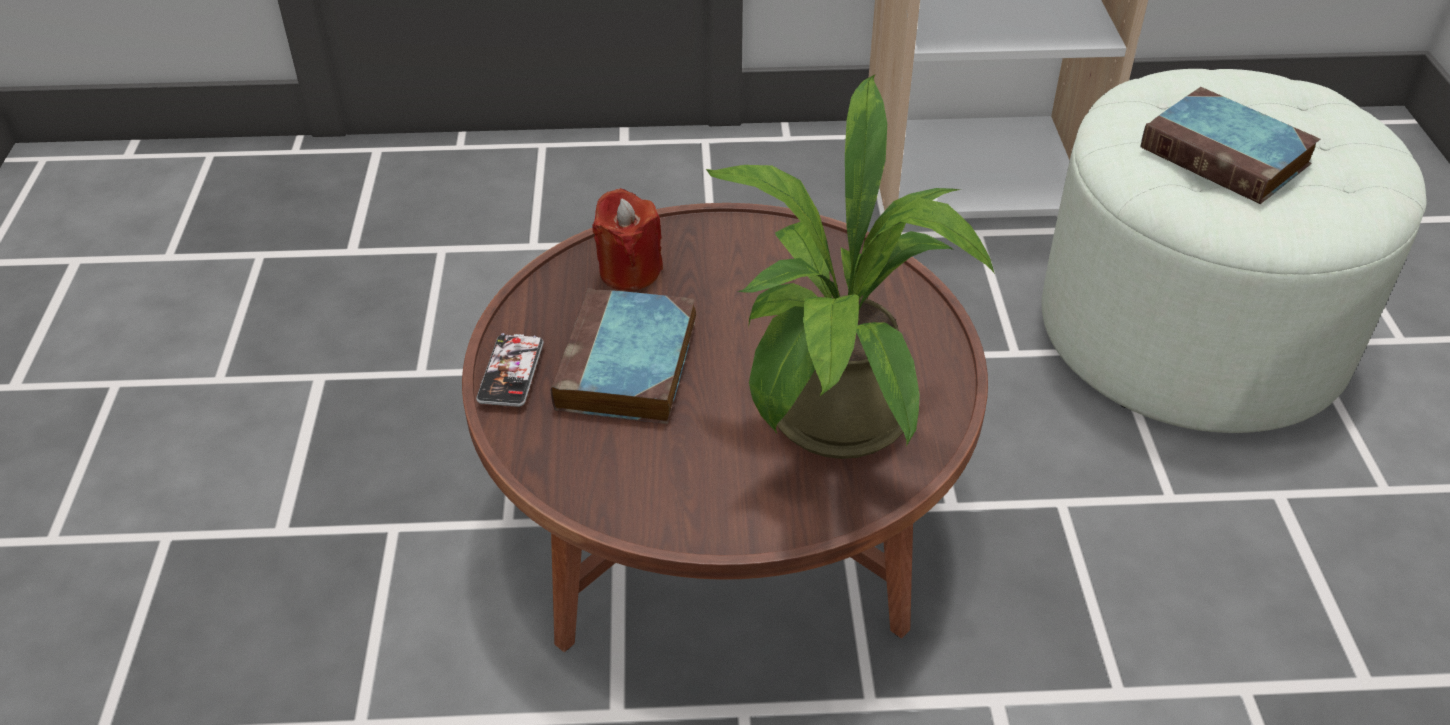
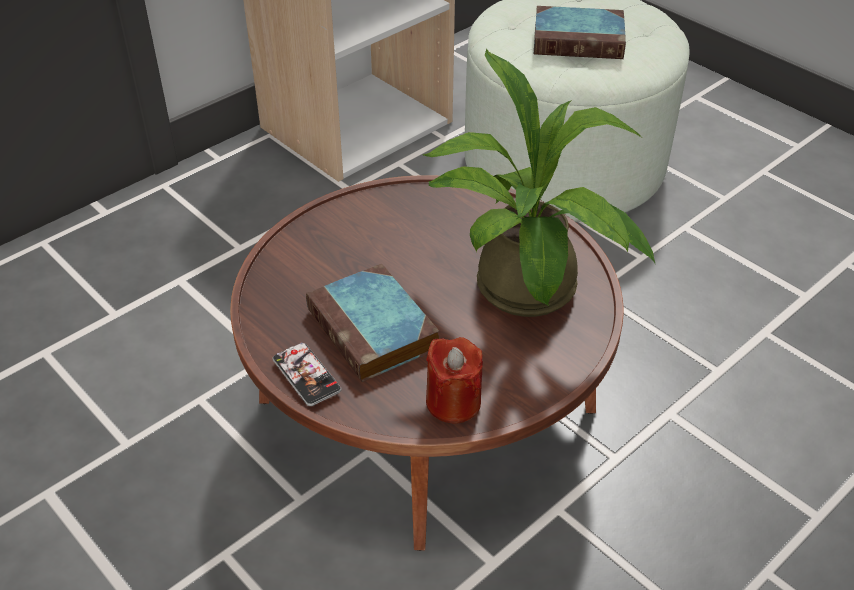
camera: 40 degrees left, 0 degrees up
red candle [593,188,663,291] -> red candle moved to [426,337,483,424]

